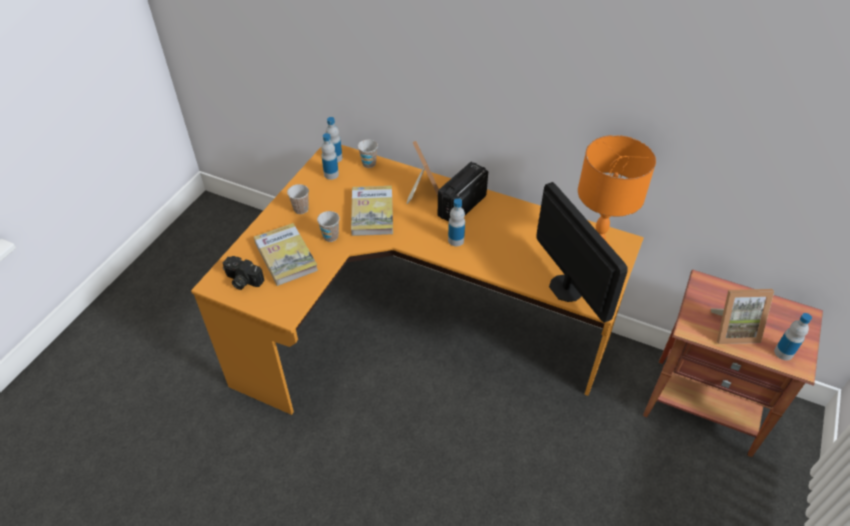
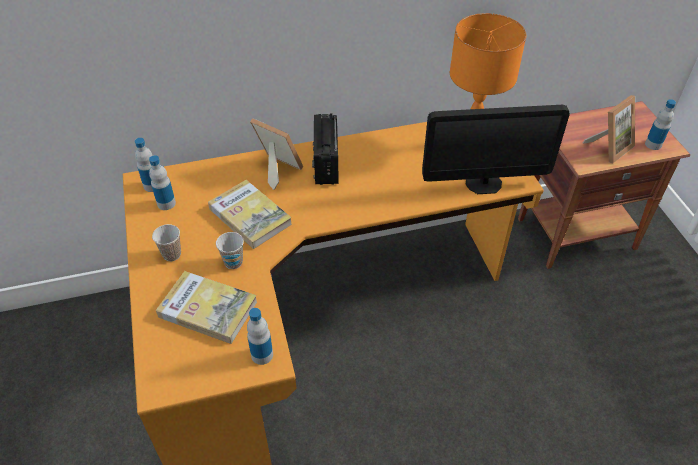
camera: 40 degrees left, 0 degrees up
camera [223,256,265,290] -> none
cup [358,139,378,168] -> none
bottle [448,198,465,246] -> bottle moved to [247,308,273,365]
monitor [536,182,628,323] -> monitor turned 150 degrees clockwise [422,105,570,194]

